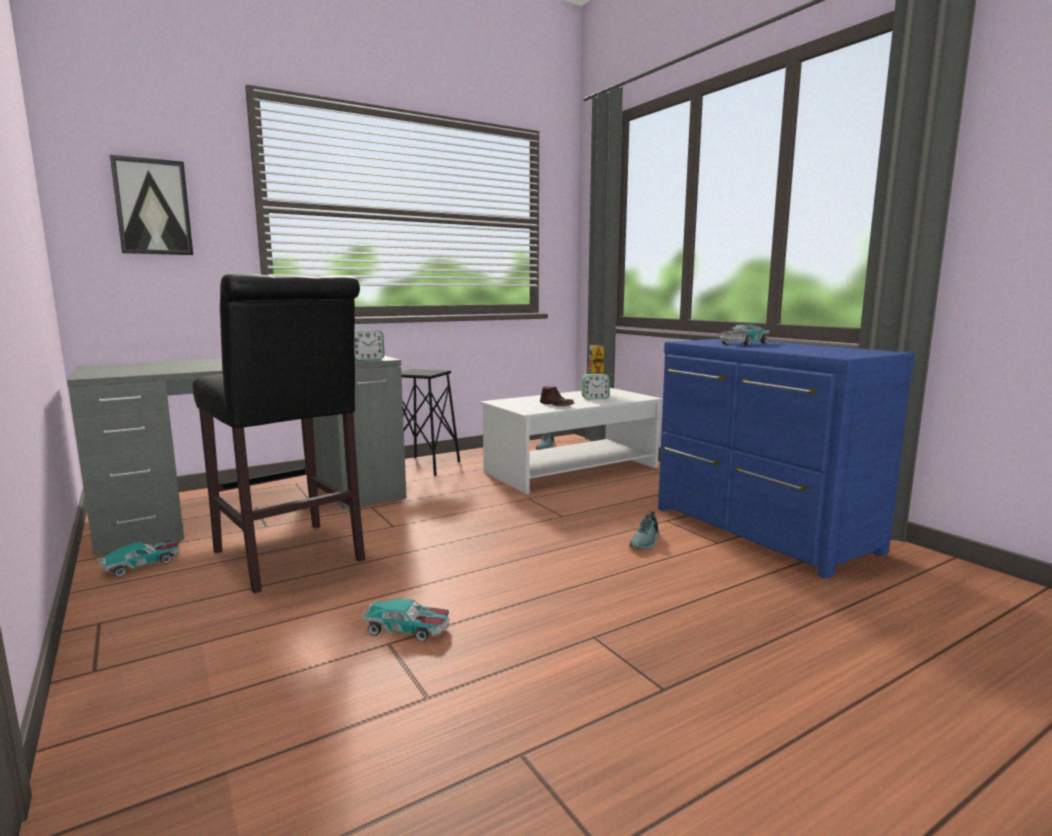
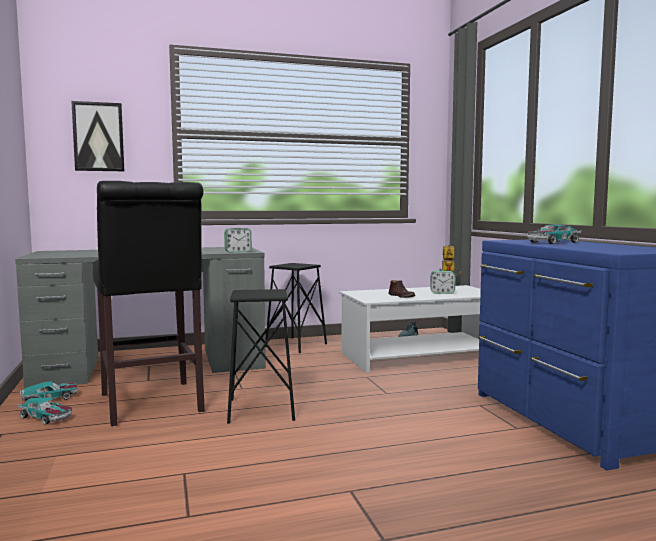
camera: 15 degrees right, 5 degrees down
toy car [361,599,450,641] -> toy car moved to [17,398,72,425]
shoe [629,511,659,549] -> none
none -> black stool [227,289,295,424]

